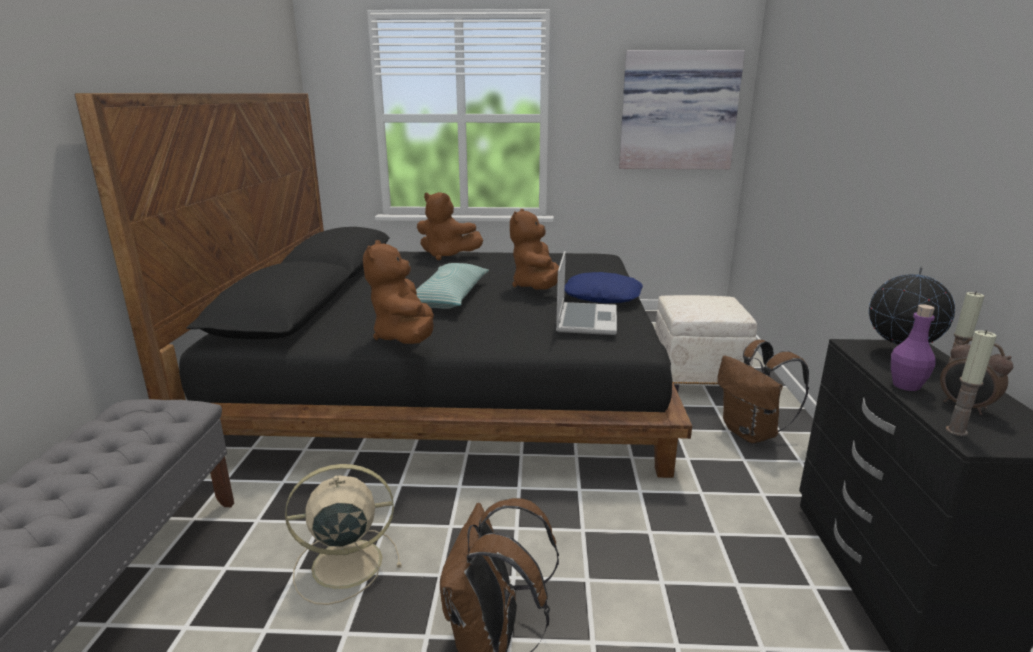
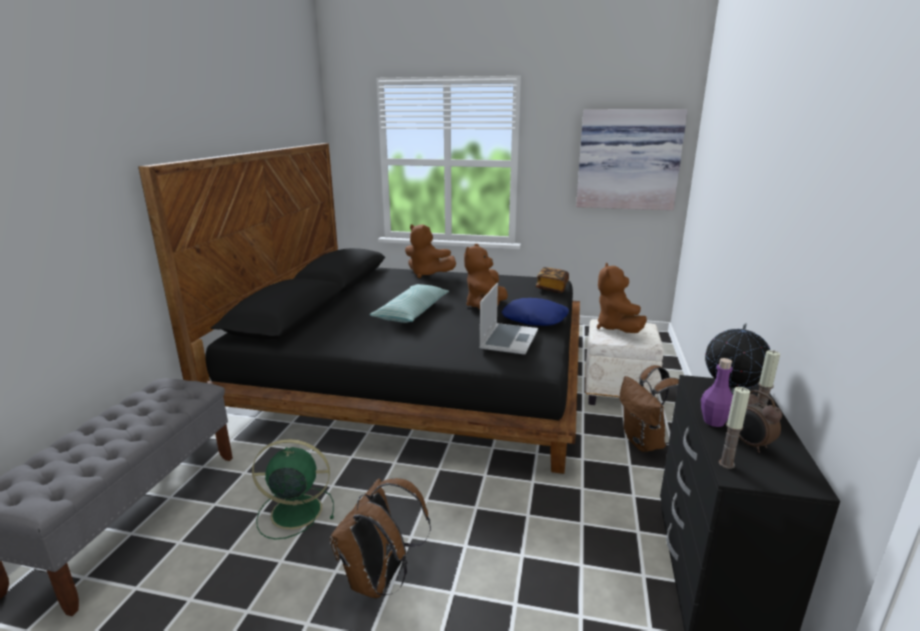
camera: 10 degrees right, 0 degrees up
beige fan [285,464,402,605] -> green fan [252,439,334,540]
brown plush toy [363,240,434,344] -> brown plush toy moved to [597,263,647,333]
none -> book [536,267,569,293]

